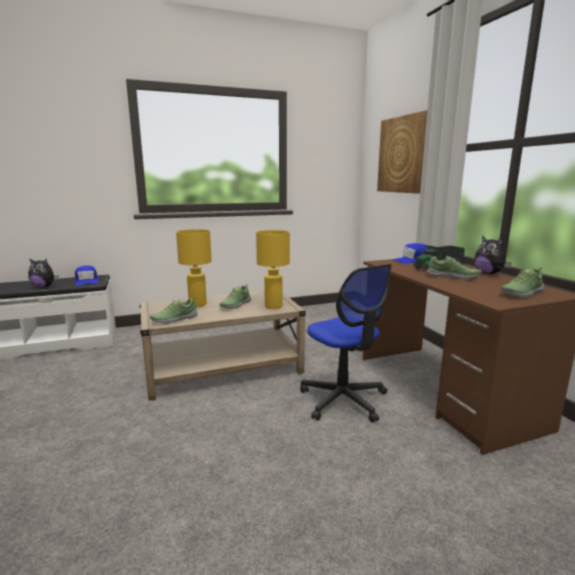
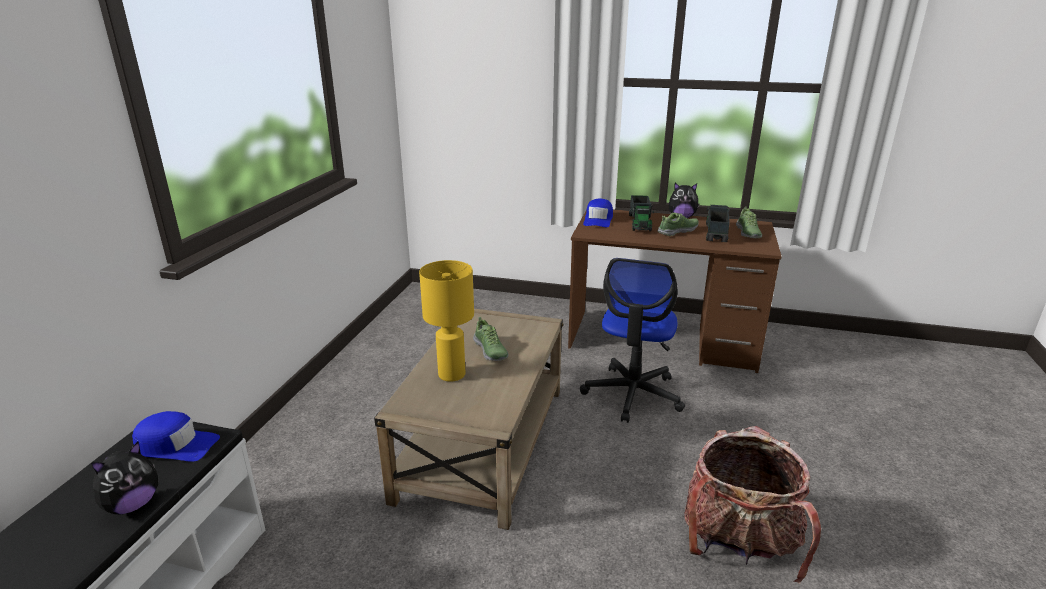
camera: 55 degrees left, 10 degrees up
shoe [150,298,198,324] -> none
yellow table lamp [256,230,290,309] -> none
office chair [300,264,392,423] -> office chair turned 105 degrees clockwise [580,258,685,423]
picture [377,110,427,194] -> none
none -> backpack [684,426,821,583]
none -> toy truck [706,205,730,242]

